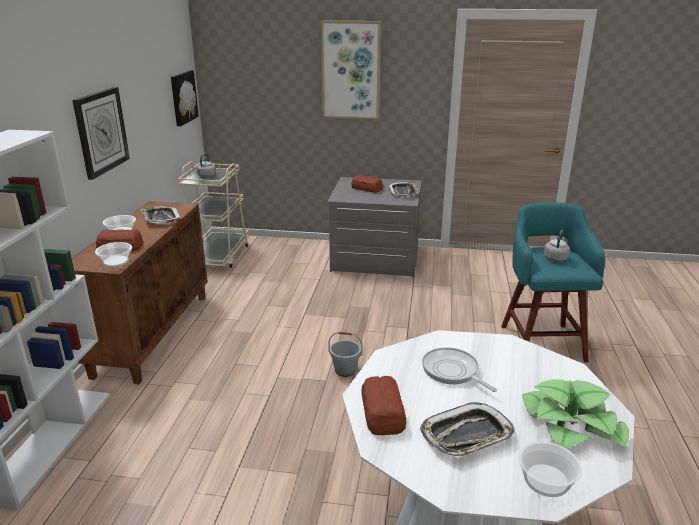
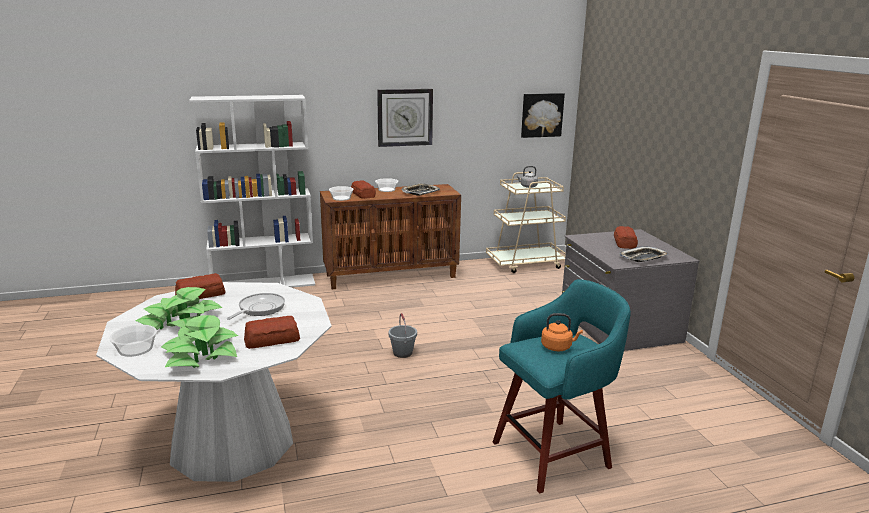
camera: 65 degrees right, 5 degrees down
picture [321,20,381,119] -> none
tray [420,402,515,458] -> potted plant [136,287,222,330]
grey kettle [544,230,570,262] -> orange kettle [541,313,583,351]
none -> bread [244,316,300,349]

